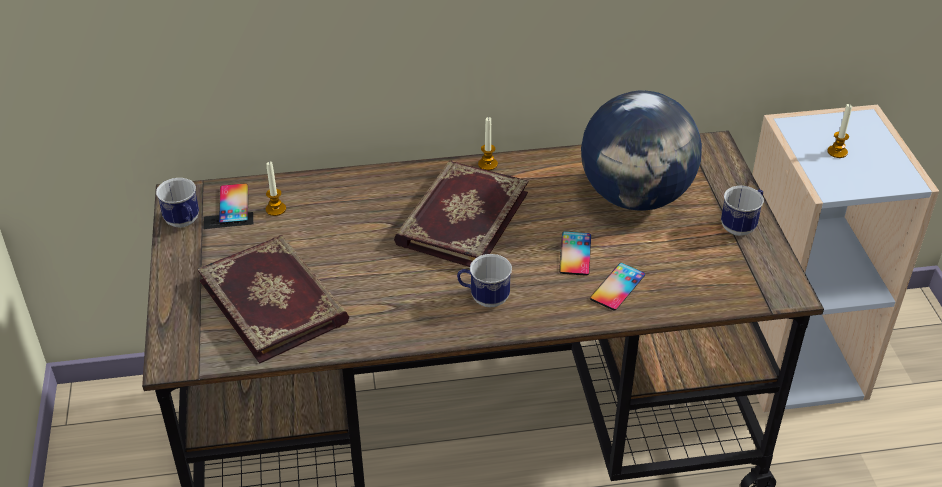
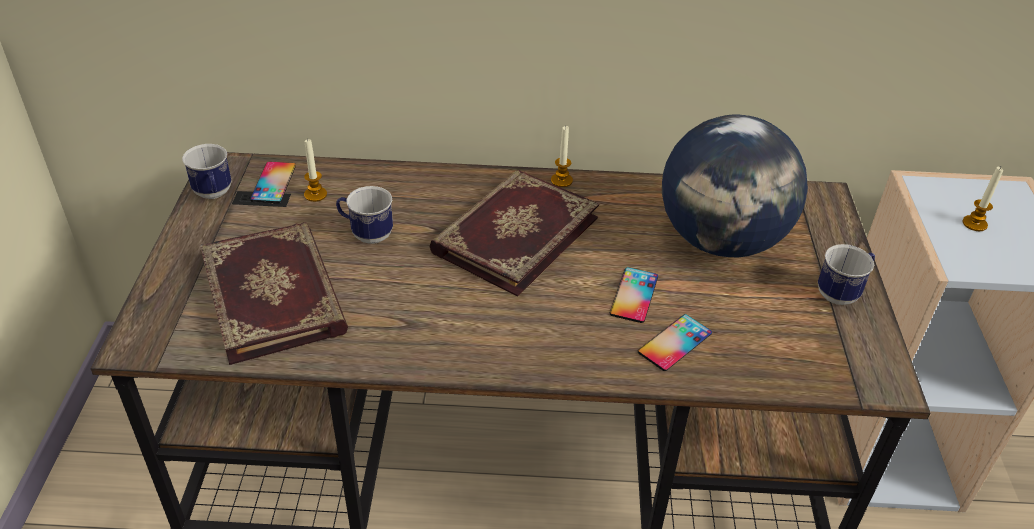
camera: 10 degrees right, 0 degrees up
mug [457,254,512,307] -> mug moved to [336,186,393,244]

